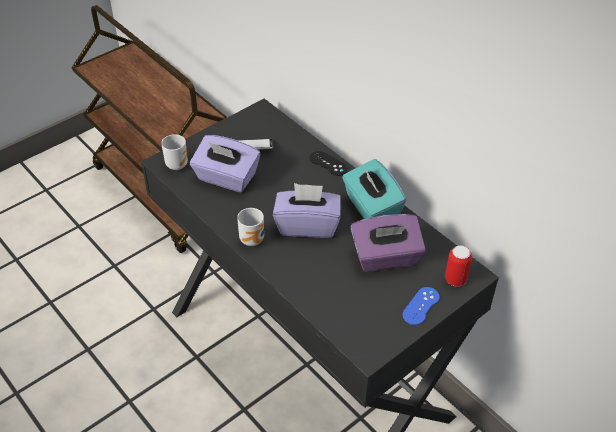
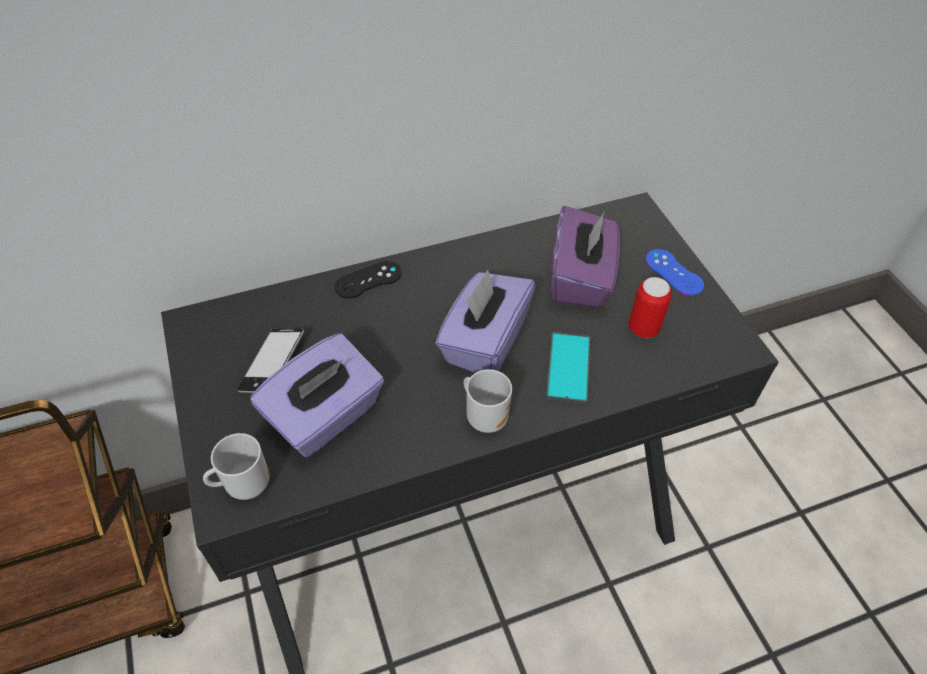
camera: 70 degrees left, 5 degrees up
turquoise tissue box [342,159,406,219] -> none
can [445,245,472,287] -> can moved to [629,277,672,338]
none -> phone [546,332,590,404]

